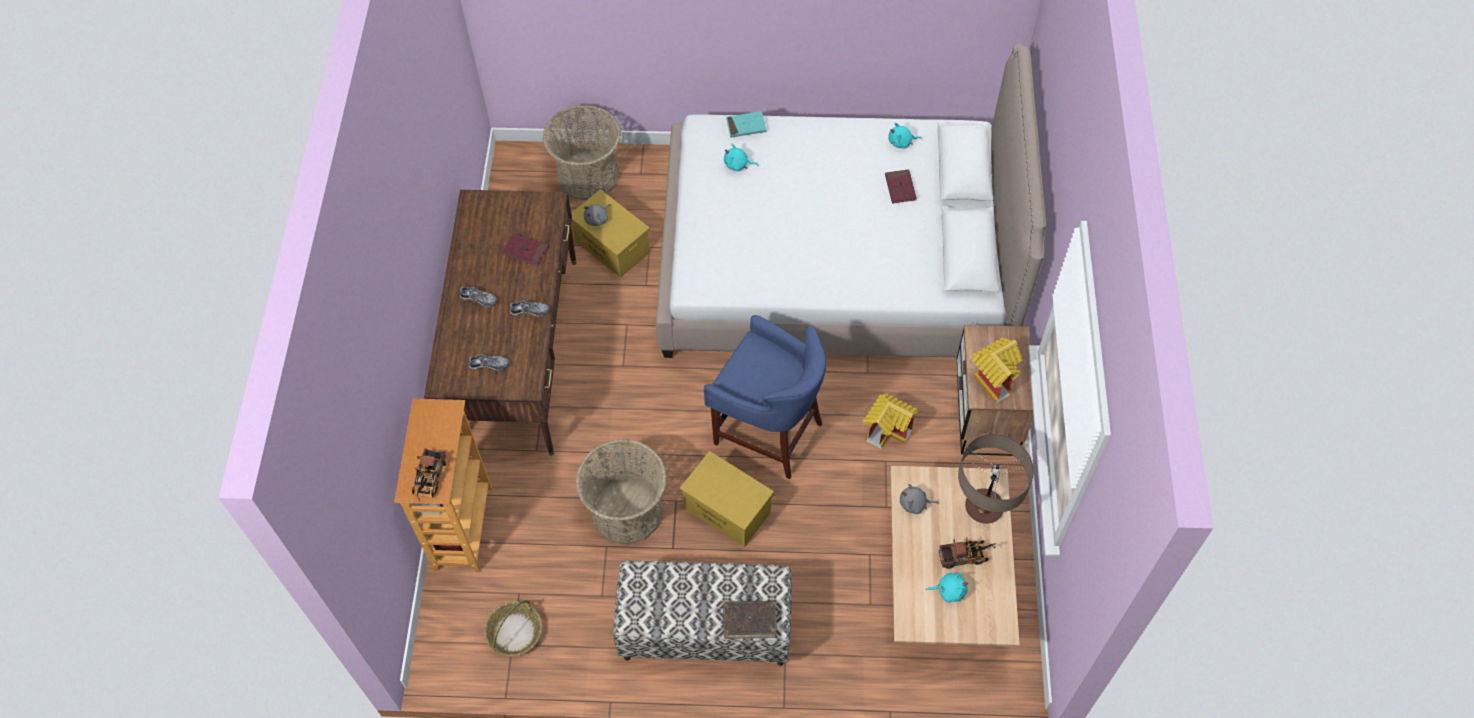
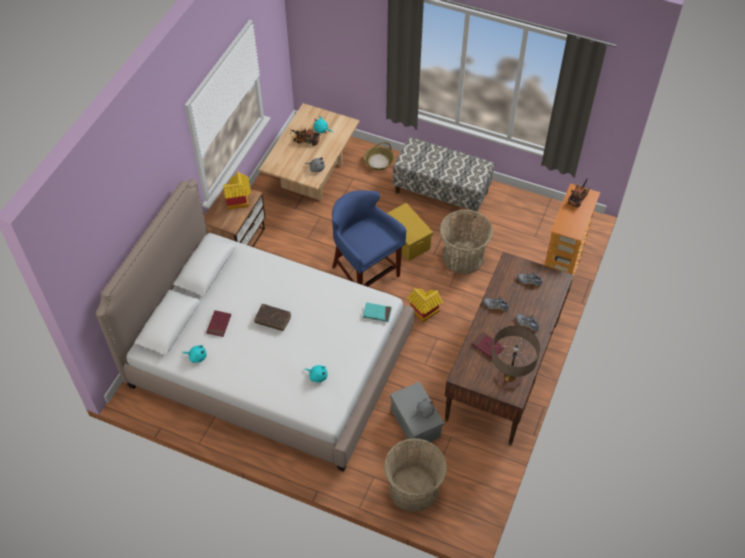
camera: 160 degrees left, 5 degrees down
basket [484,600,542,656] -> basket moved to [364,142,394,170]
yellow storage box [572,189,650,278] -> grey storage box [390,381,444,448]
brown book [723,601,777,639] -> brown book moved to [254,304,291,331]
turquoise book [726,111,766,138] -> turquoise book moved to [363,302,392,322]
toy house [863,393,917,449] -> toy house moved to [407,288,443,322]
table lamp [958,434,1034,524] -> table lamp moved to [491,326,540,388]

